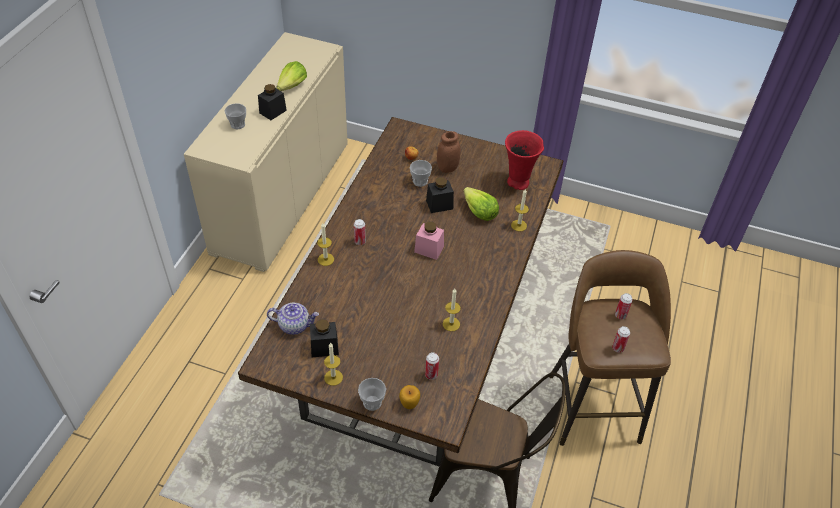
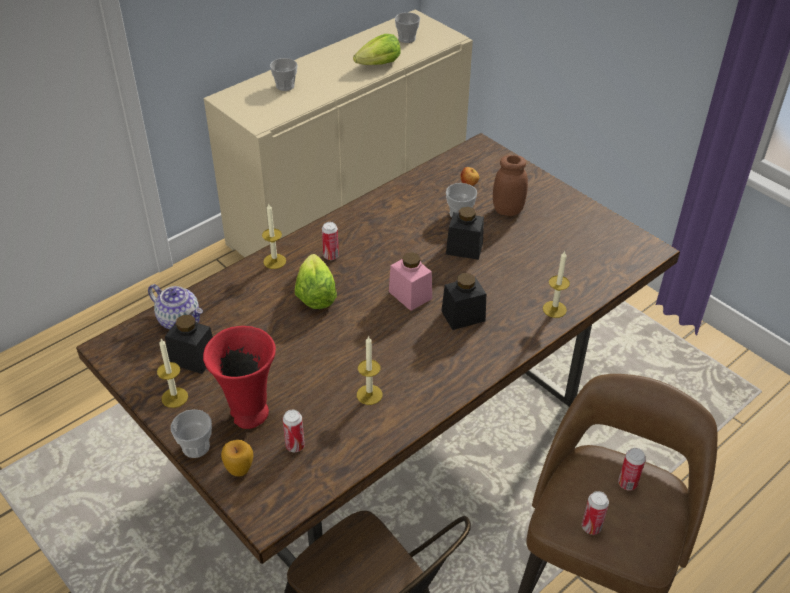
camera: 30 degrees right, 5 degrees down
black jar [258,84,287,120] -> black jar moved to [441,273,486,330]
lettuce [464,187,499,221] -> lettuce moved to [295,254,337,309]
red vase [505,130,544,190] -> red vase moved to [203,326,276,429]
none -> cup [395,12,420,43]

